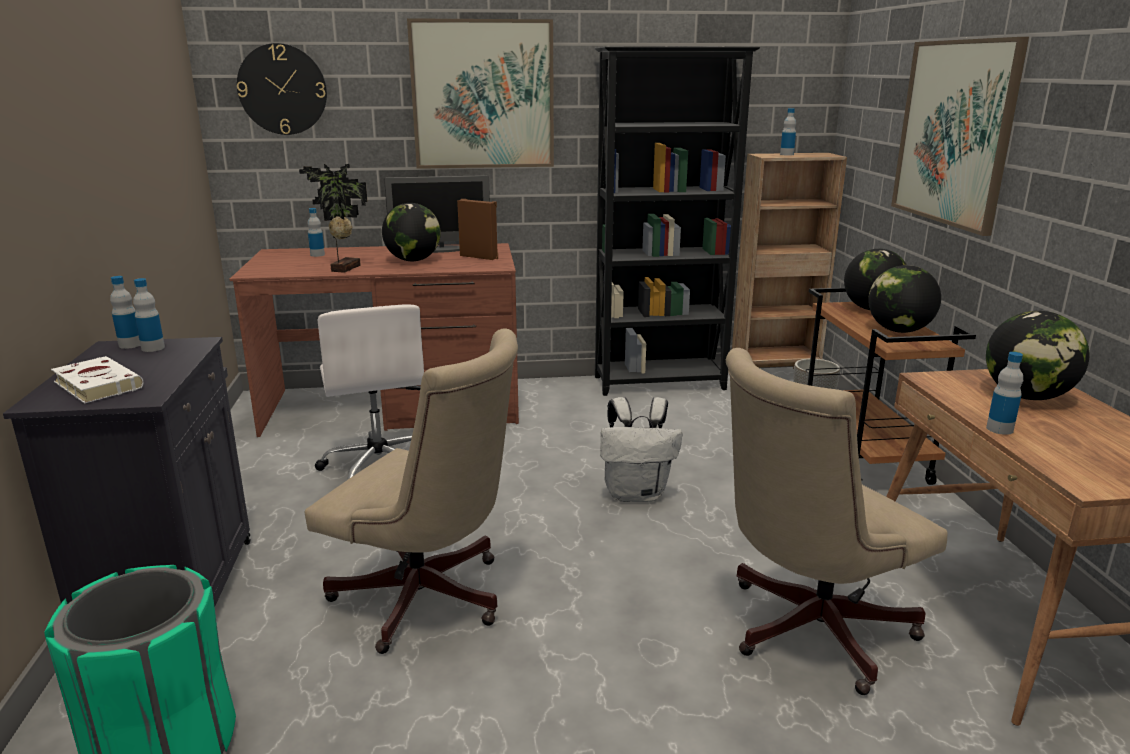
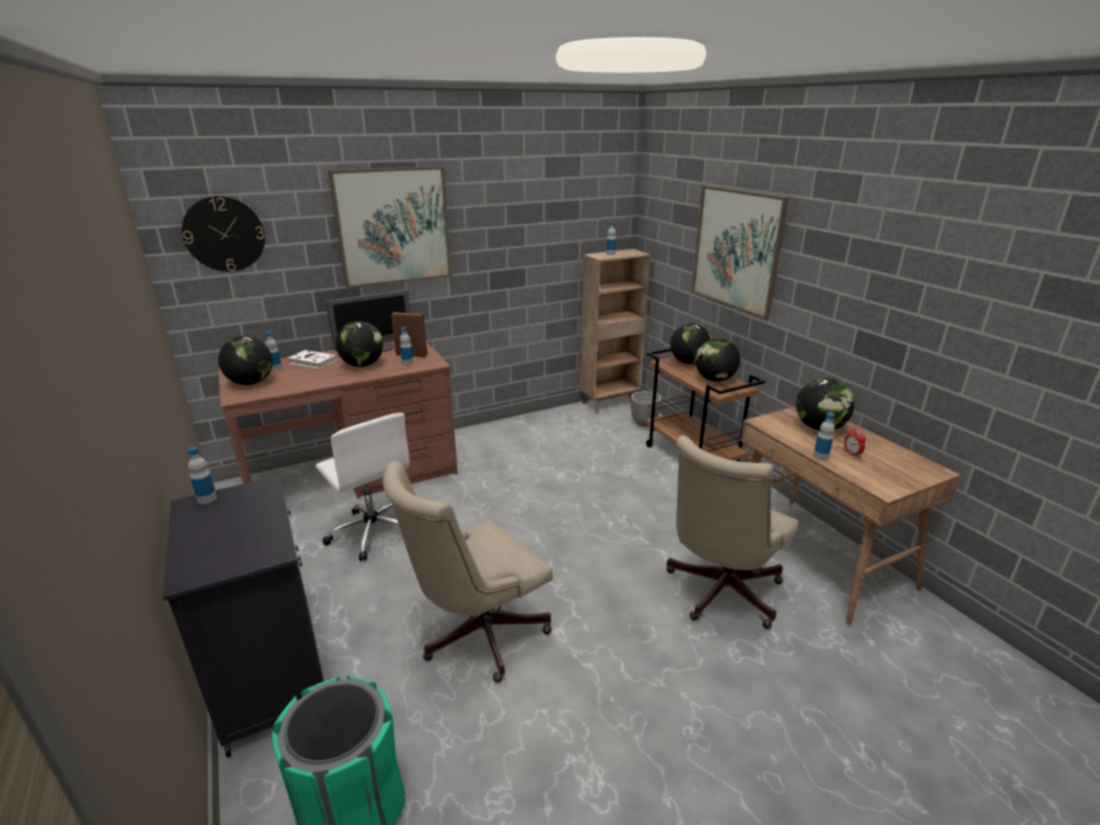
camera: 20 degrees left, 5 degrees up
white book [51,356,144,404] -> white book moved to [288,350,337,369]
bottle [133,278,165,352] -> bottle moved to [400,327,413,365]
potted plant [299,164,368,273] -> none
beige office chair [305,329,518,654] -> beige office chair turned 135 degrees clockwise [383,461,553,683]
black bookcase [595,47,760,396] -> none
white backpack [600,397,683,502] -> none
none -> globe [218,336,273,385]
none -> alarm clock [844,427,866,457]

